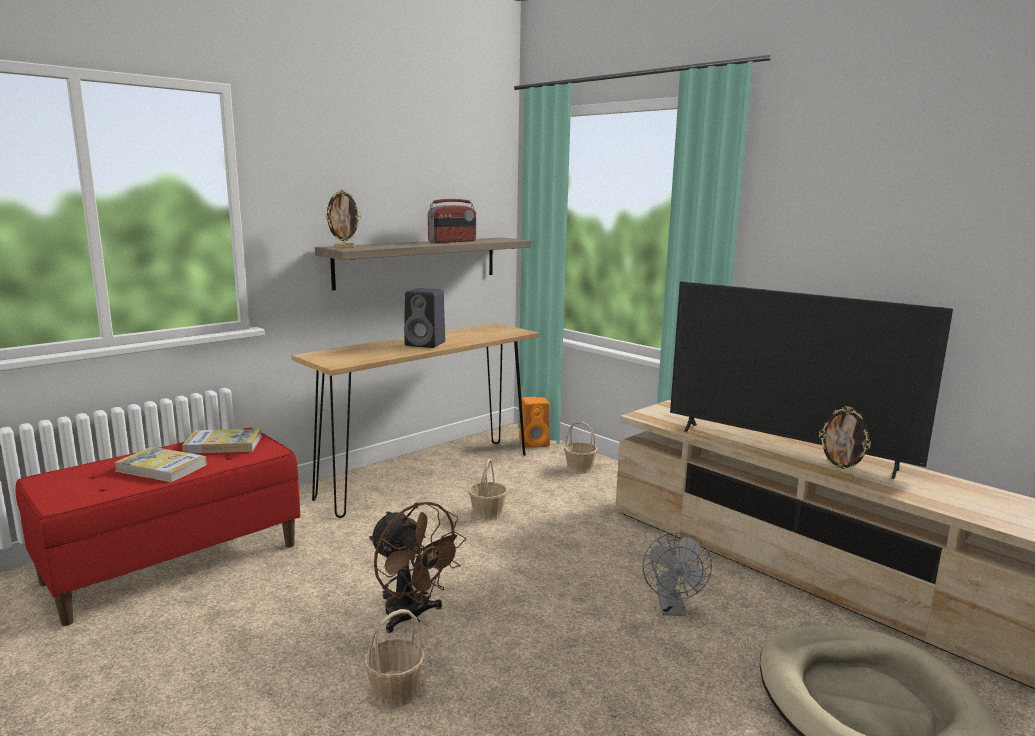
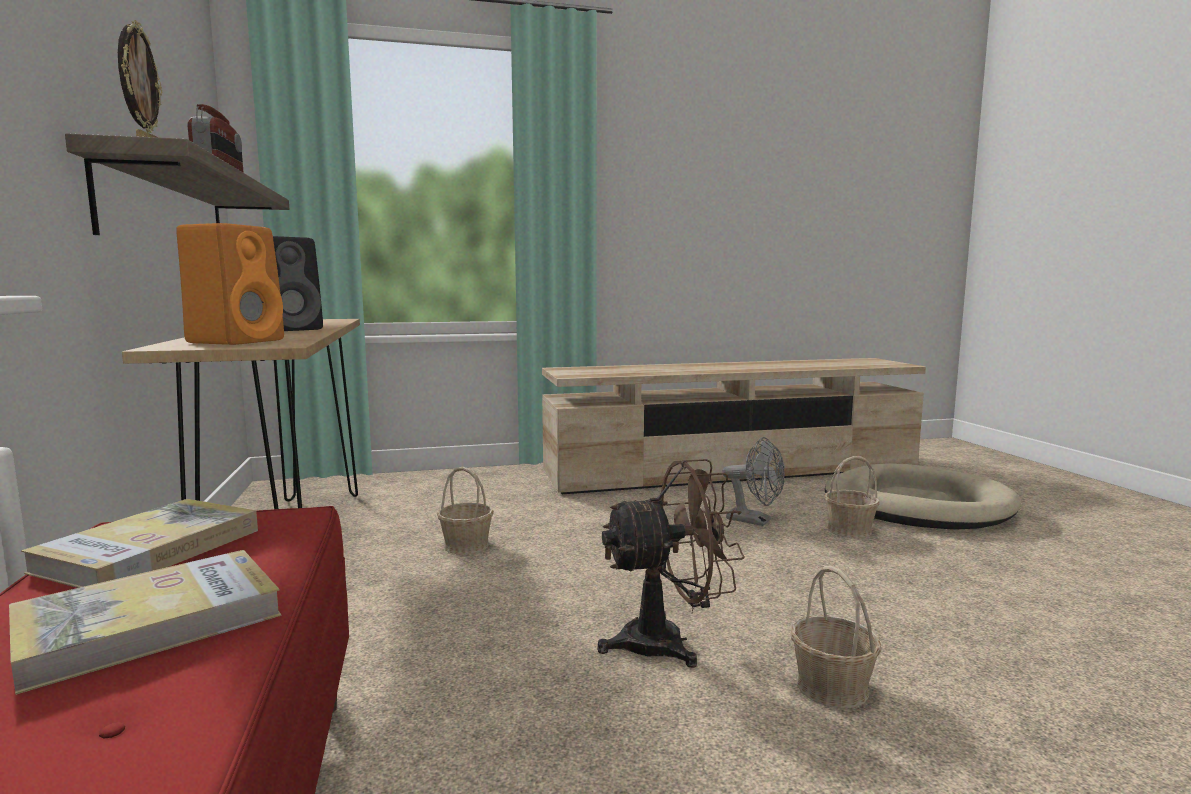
camera: 60 degrees left, 5 degrees down
orange speaker [519,397,550,448] -> orange speaker moved to [176,223,284,345]
basket [564,421,598,474] -> basket moved to [824,456,880,538]
television [670,282,953,479] -> none
picture frame [819,406,871,480] -> none

